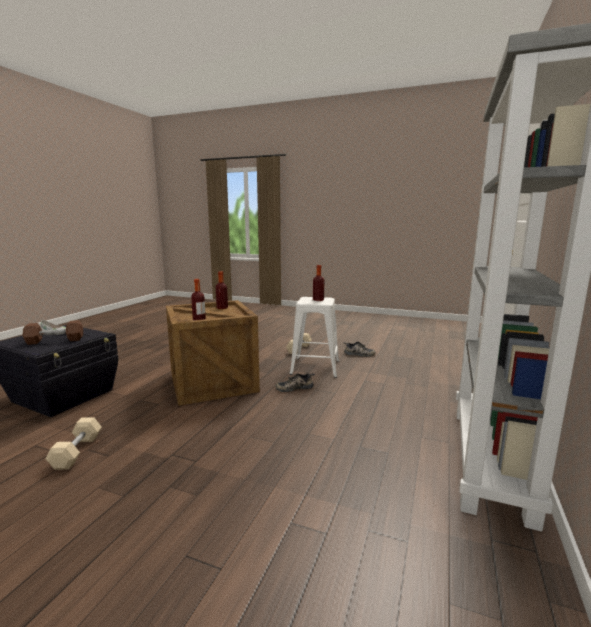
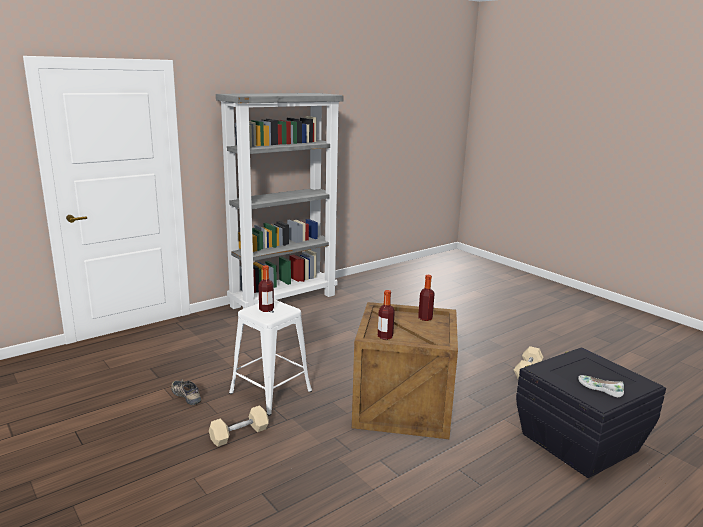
camera: 150 degrees left, 5 degrees up
brown dumbbell [23,320,83,345] -> none
shoe [276,373,315,392] -> none

